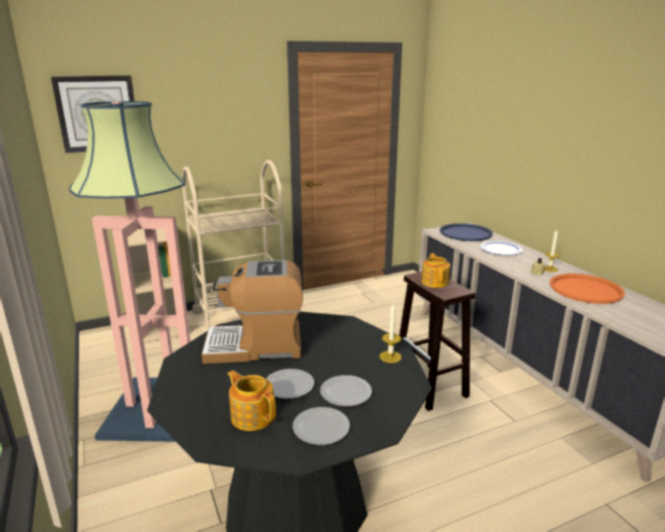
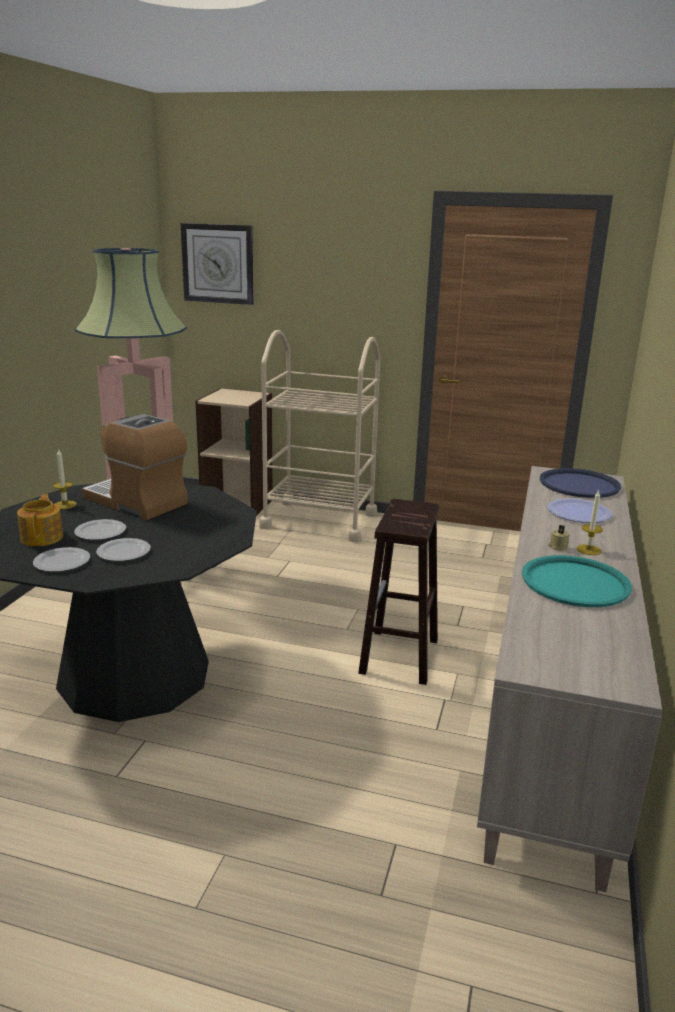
camera: 40 degrees right, 0 degrees up
candle [379,304,402,363] -> candle moved to [53,448,77,509]
teapot [421,253,450,288] -> none
orange tray [550,273,625,304] -> turquoise tray [522,555,632,607]

